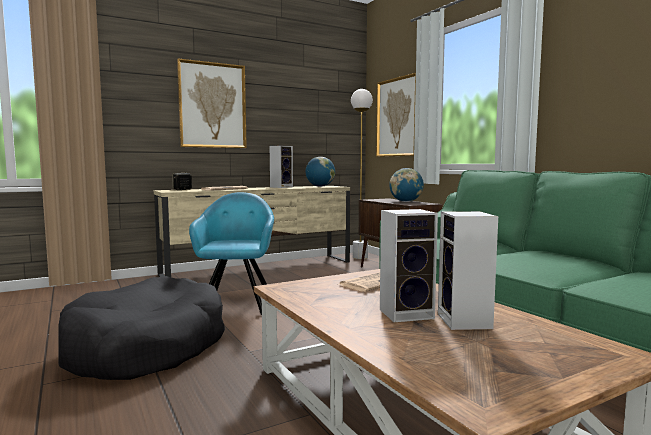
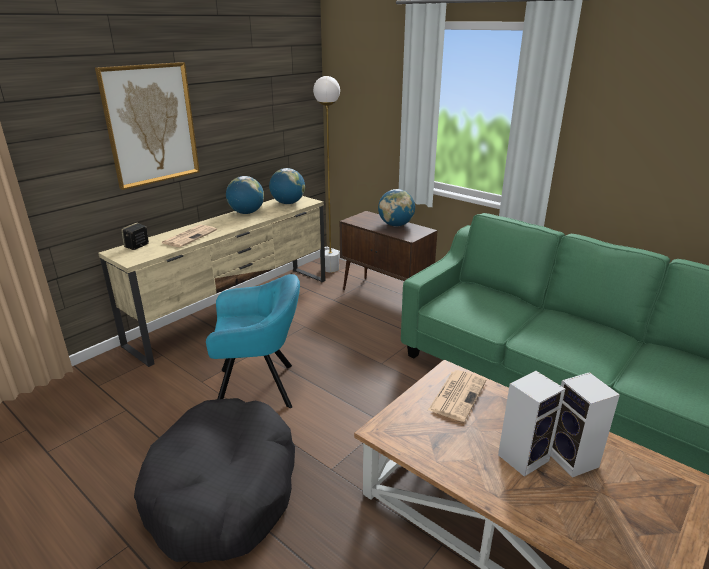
camera: 20 degrees left, 20 degrees up
turquoise armchair [189,192,274,315] -> turquoise armchair turned 105 degrees clockwise [206,274,300,408]
speaker [270,145,293,188] -> globe [226,176,264,214]
picture [376,73,416,157] -> none

